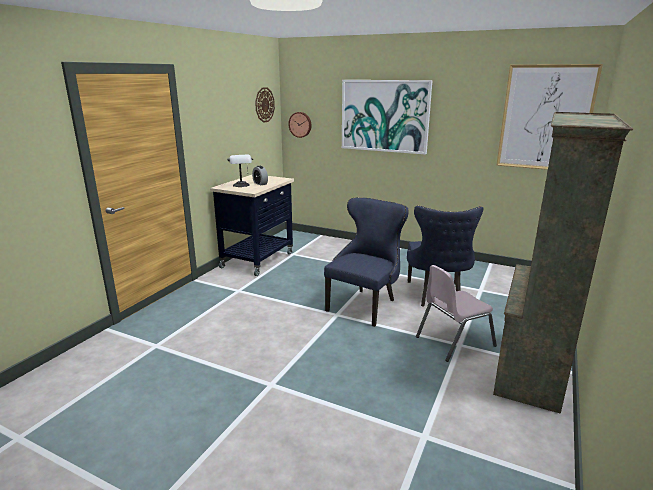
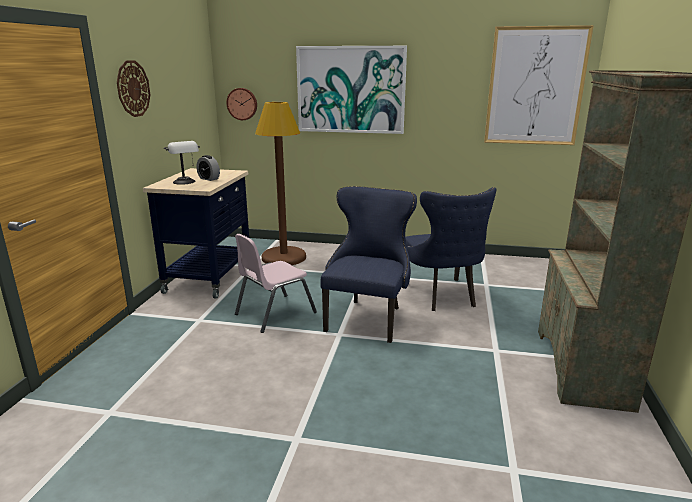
camera: 15 degrees left, 0 degrees up
wall clock [255,87,275,123] -> wall clock moved to [117,60,150,117]
pink chair [416,265,497,362] -> pink chair moved to [235,234,317,333]
none -> brown floor lamp [255,102,306,265]

